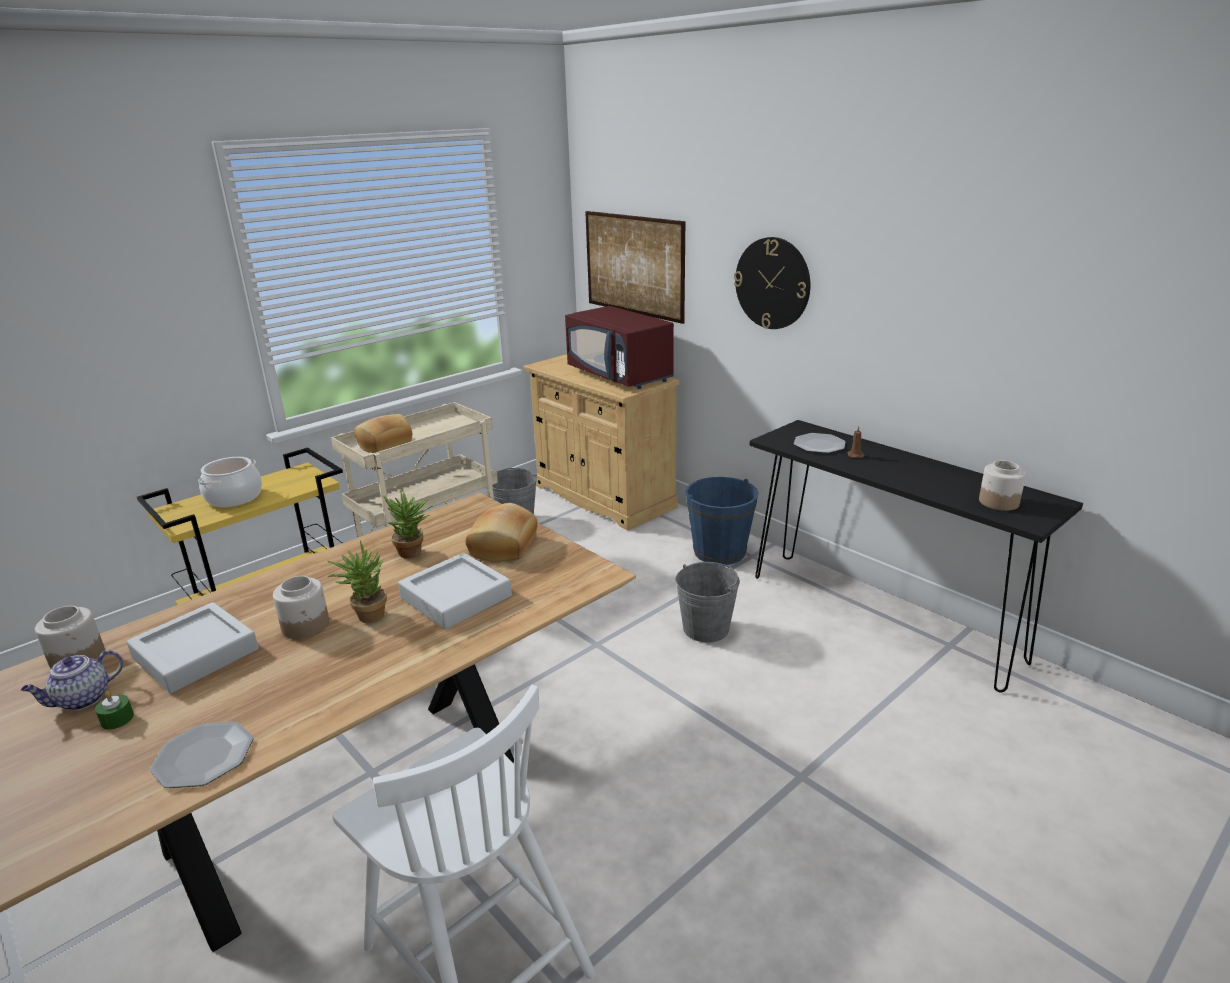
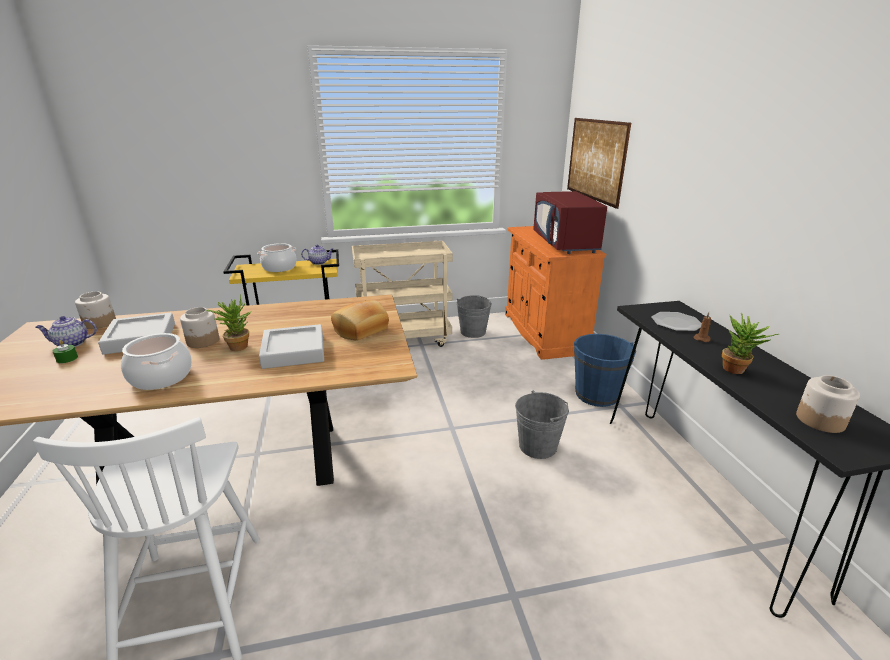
camera: 30 degrees right, 0 degrees up
plate [150,721,253,788] -> none
bread [354,414,412,453] -> none
potted plant [383,489,434,558] -> potted plant moved to [722,313,779,374]
beige cabinet [523,354,679,530] -> orange cabinet [505,226,606,360]
wall clock [734,237,810,329] -> none
none -> cooking pot [121,333,192,390]
none -> teapot [301,244,334,265]

